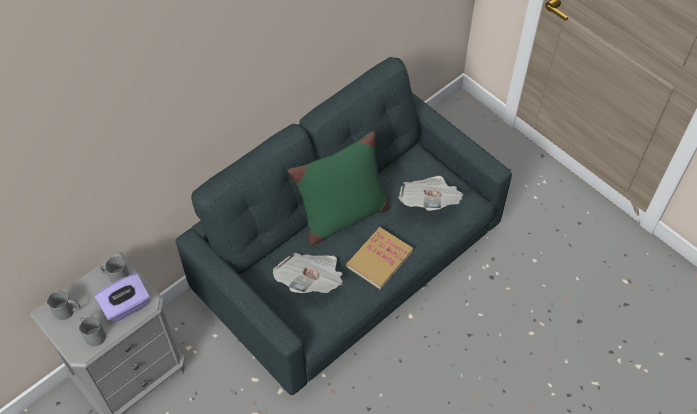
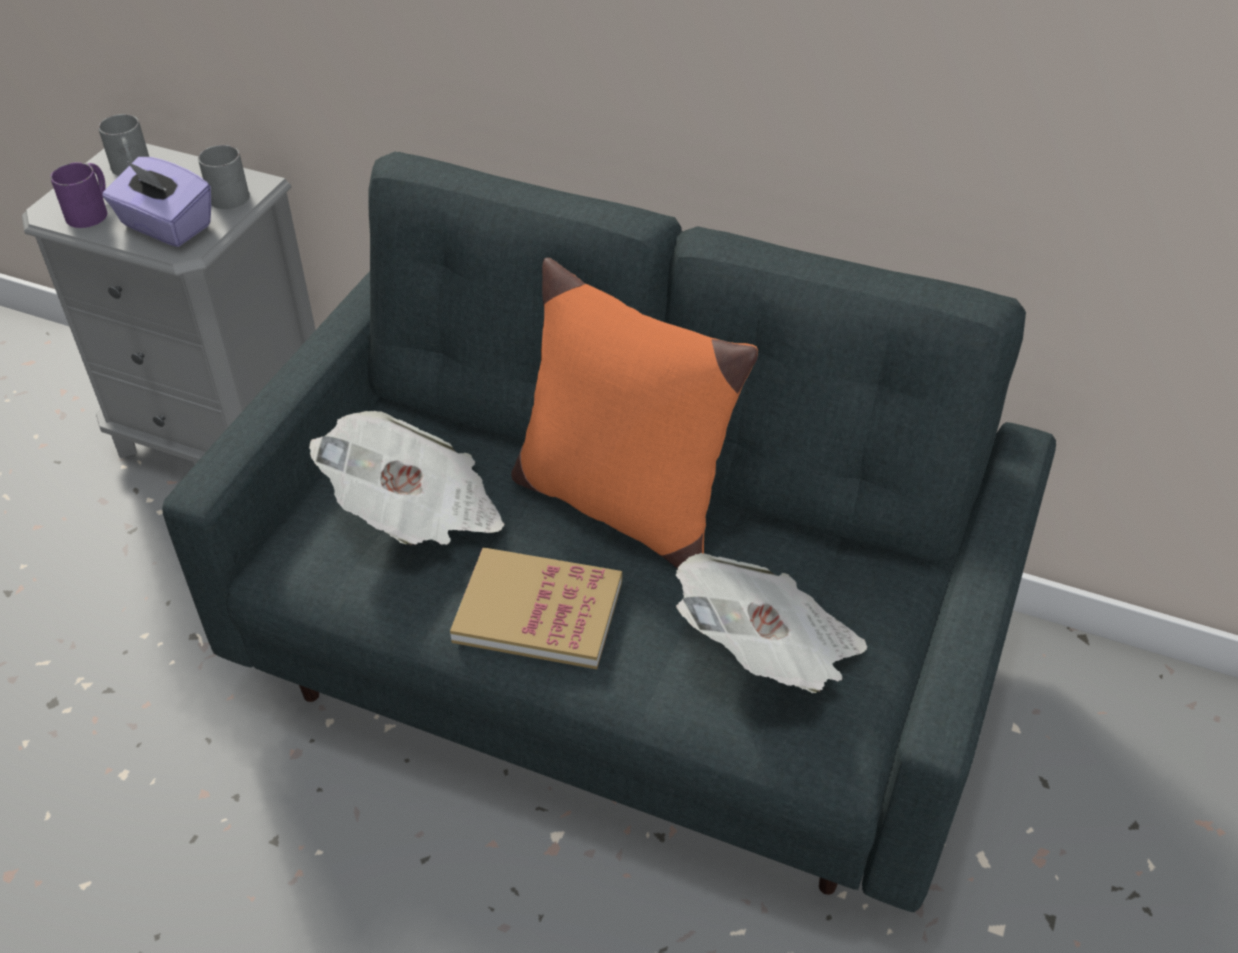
camera: 65 degrees right, 10 degrees down
grey mug [79,317,106,347] -> purple mug [50,162,107,228]
green pillow [288,131,390,245] -> orange pillow [511,257,758,569]

